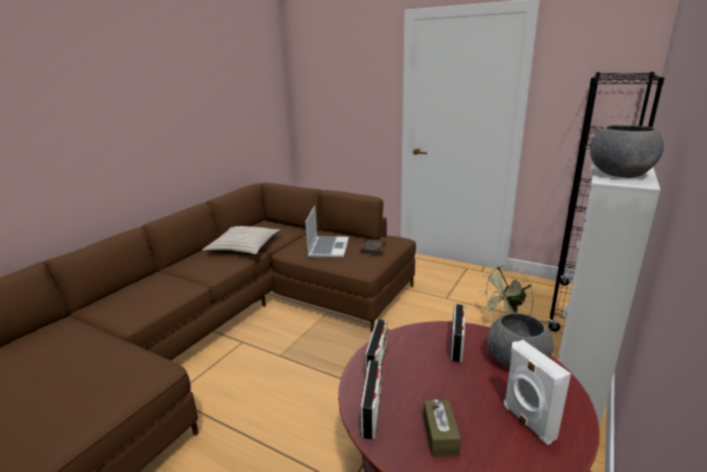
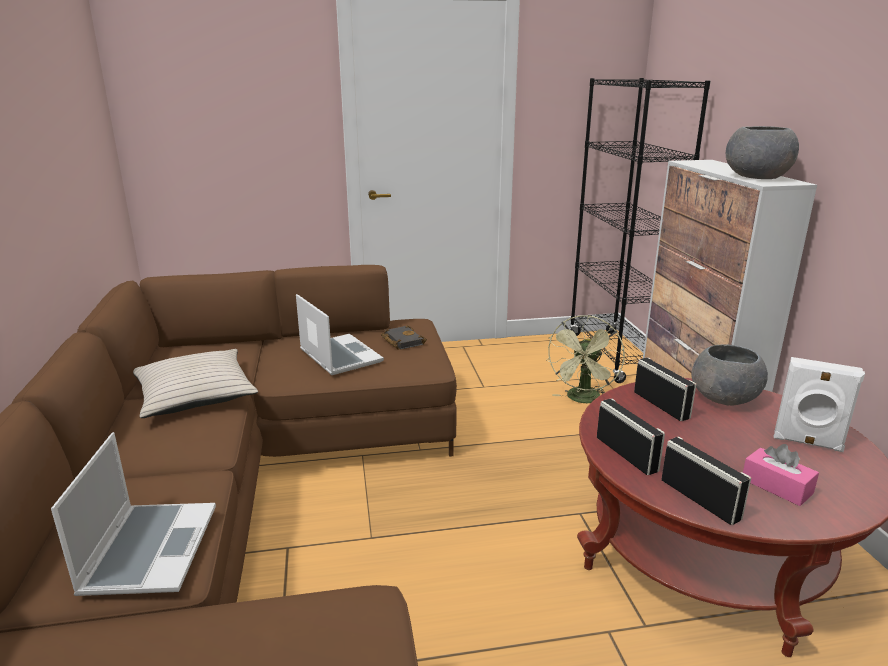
camera: 40 degrees left, 0 degrees up
brown tissue box [423,399,461,457] -> pink tissue box [743,444,819,506]
none -> laptop [51,432,216,596]

